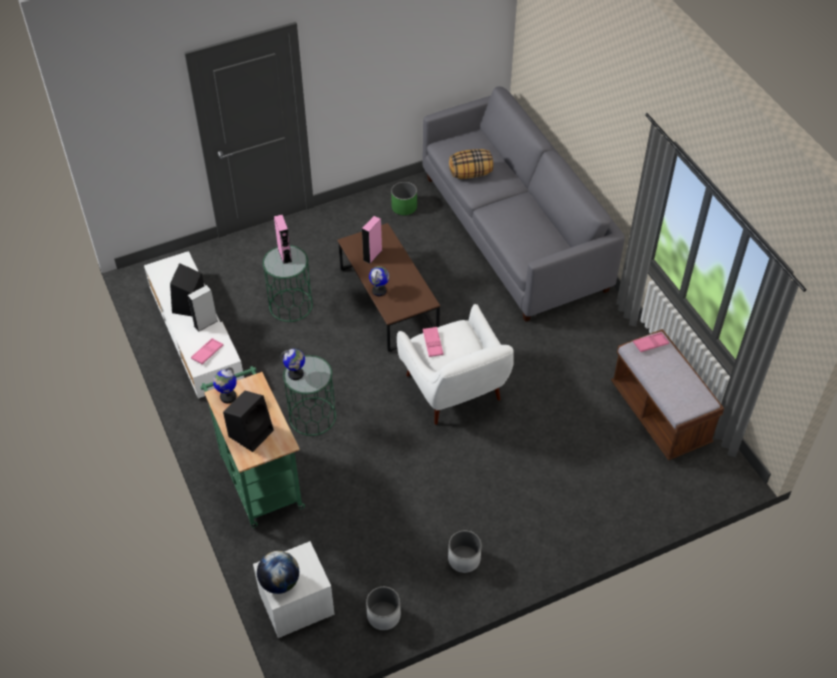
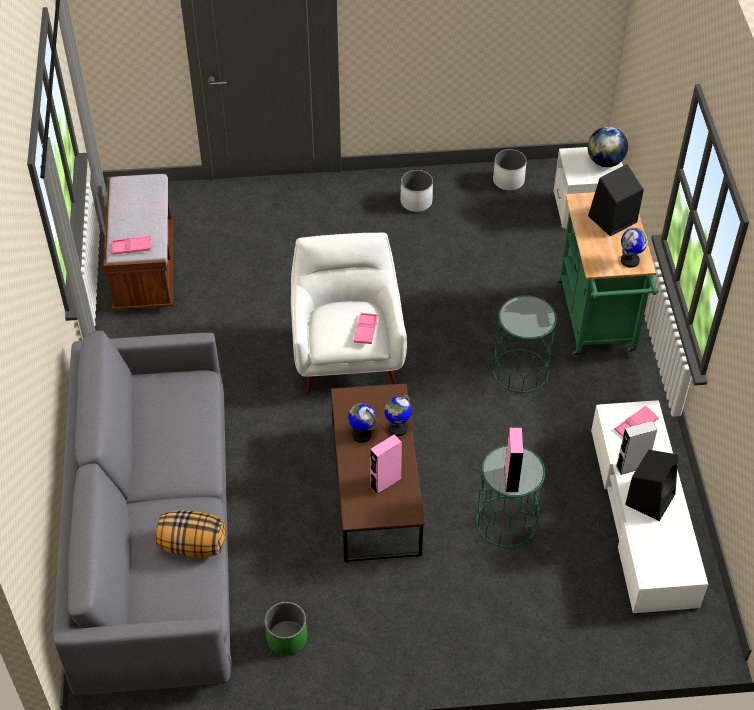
camera: 160 degrees left, 0 degrees up
globe [280,349,305,380] -> globe moved to [348,403,377,443]

